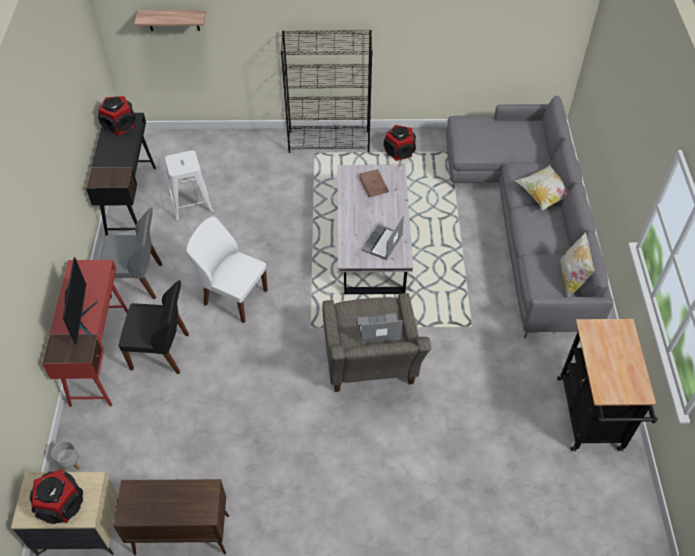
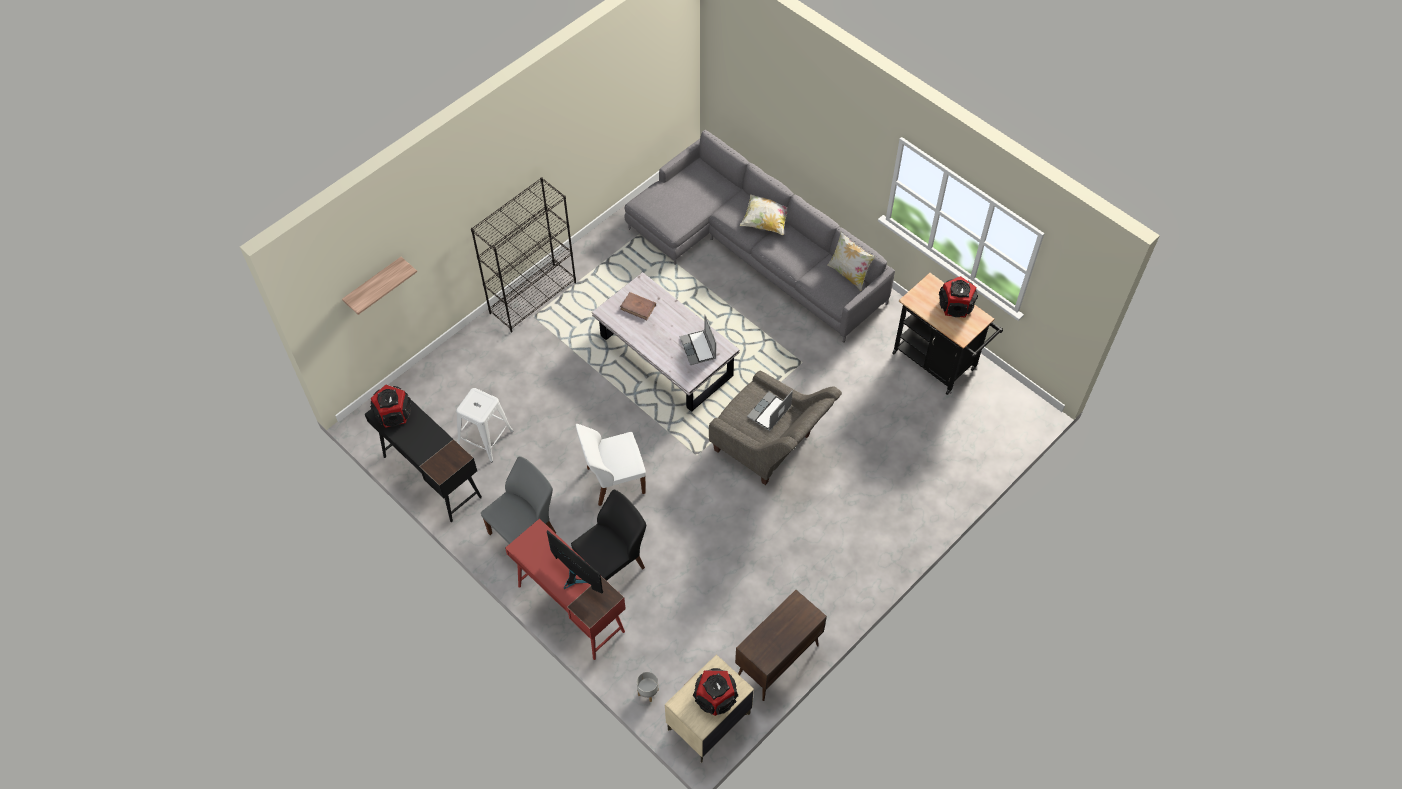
camera: 45 degrees left, 5 degrees up
speaker [384,125,416,161] -> speaker moved to [939,276,978,318]

